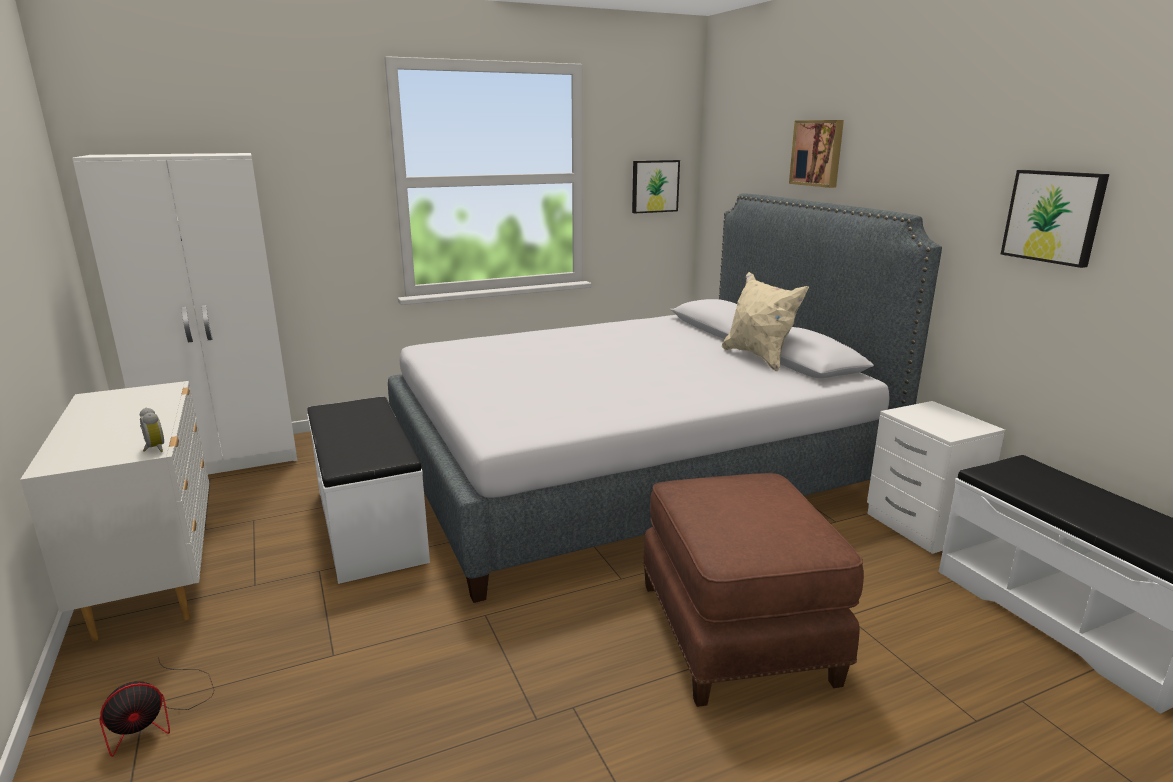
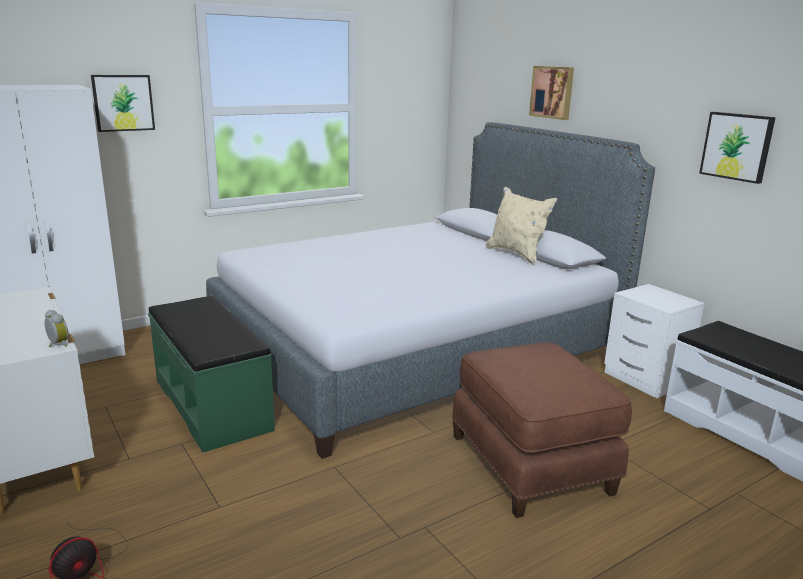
camera: 10 degrees left, 0 degrees up
white bench [307,397,430,584] -> green bench [148,296,275,453]
picture [632,160,680,213] -> picture moved to [91,75,155,132]

